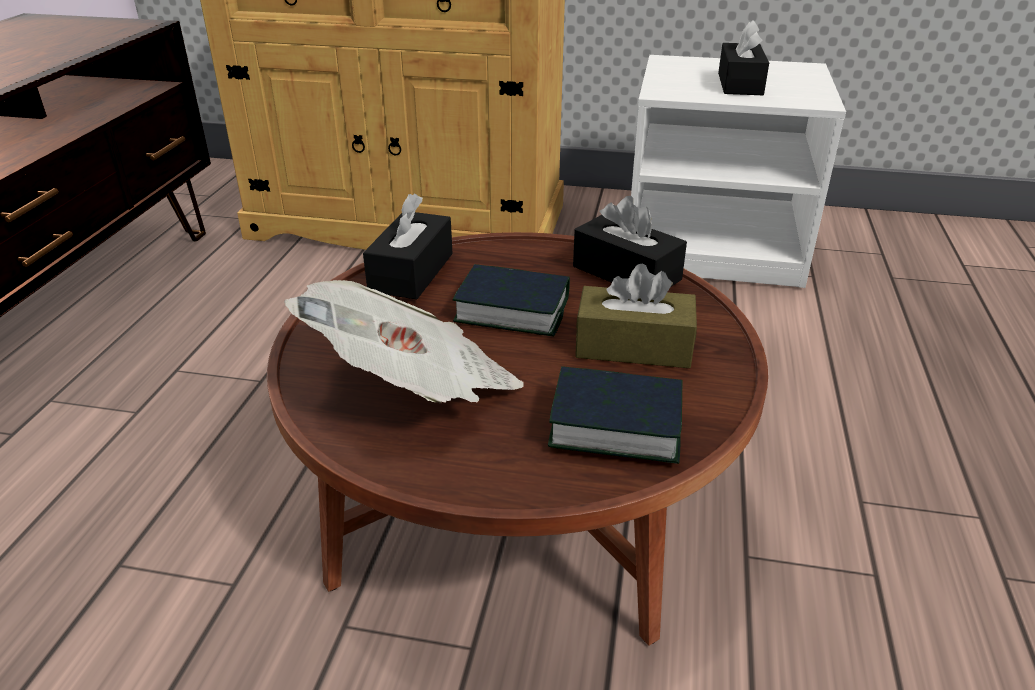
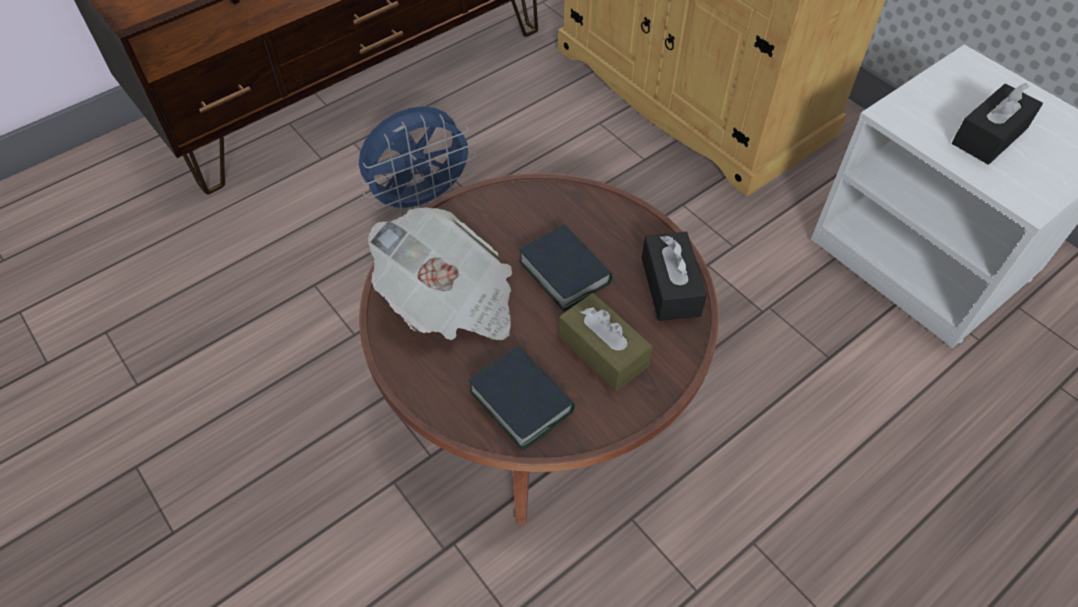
camera: 40 degrees right, 20 degrees up
black tissue box [363,194,453,299] -> none
none -> blue fan [359,106,477,216]

